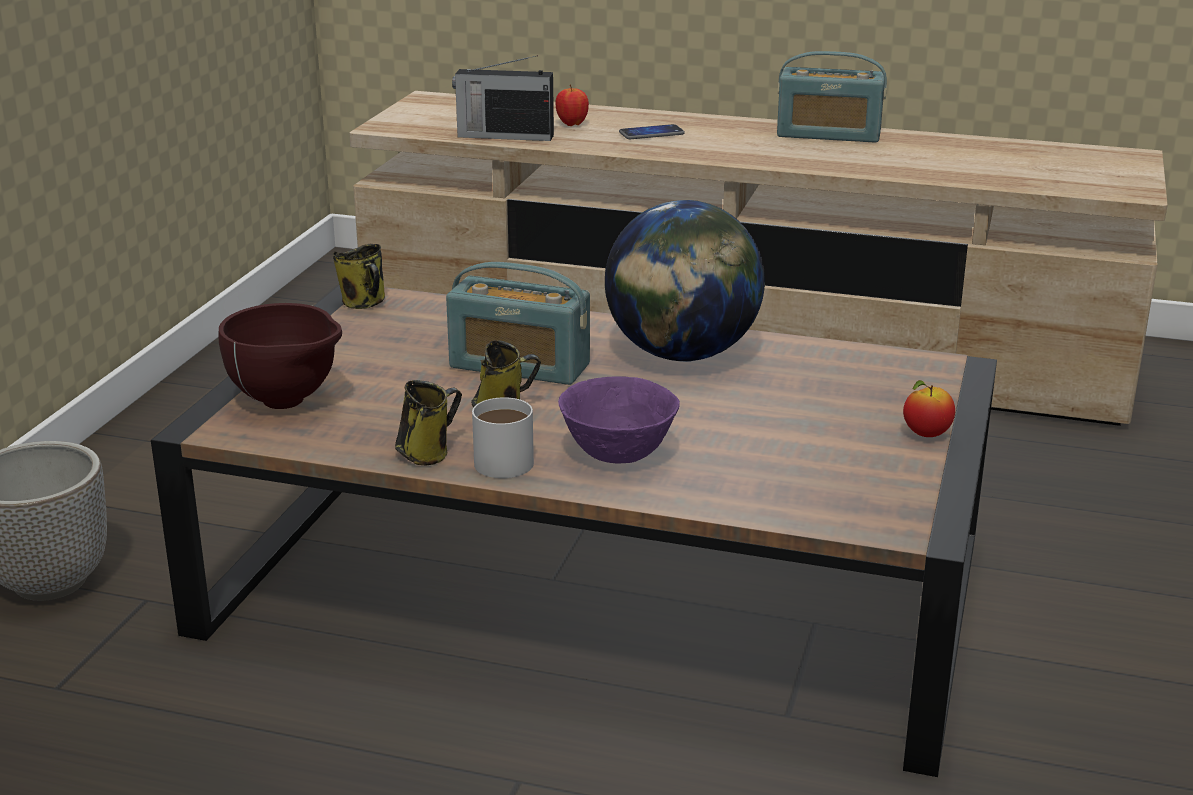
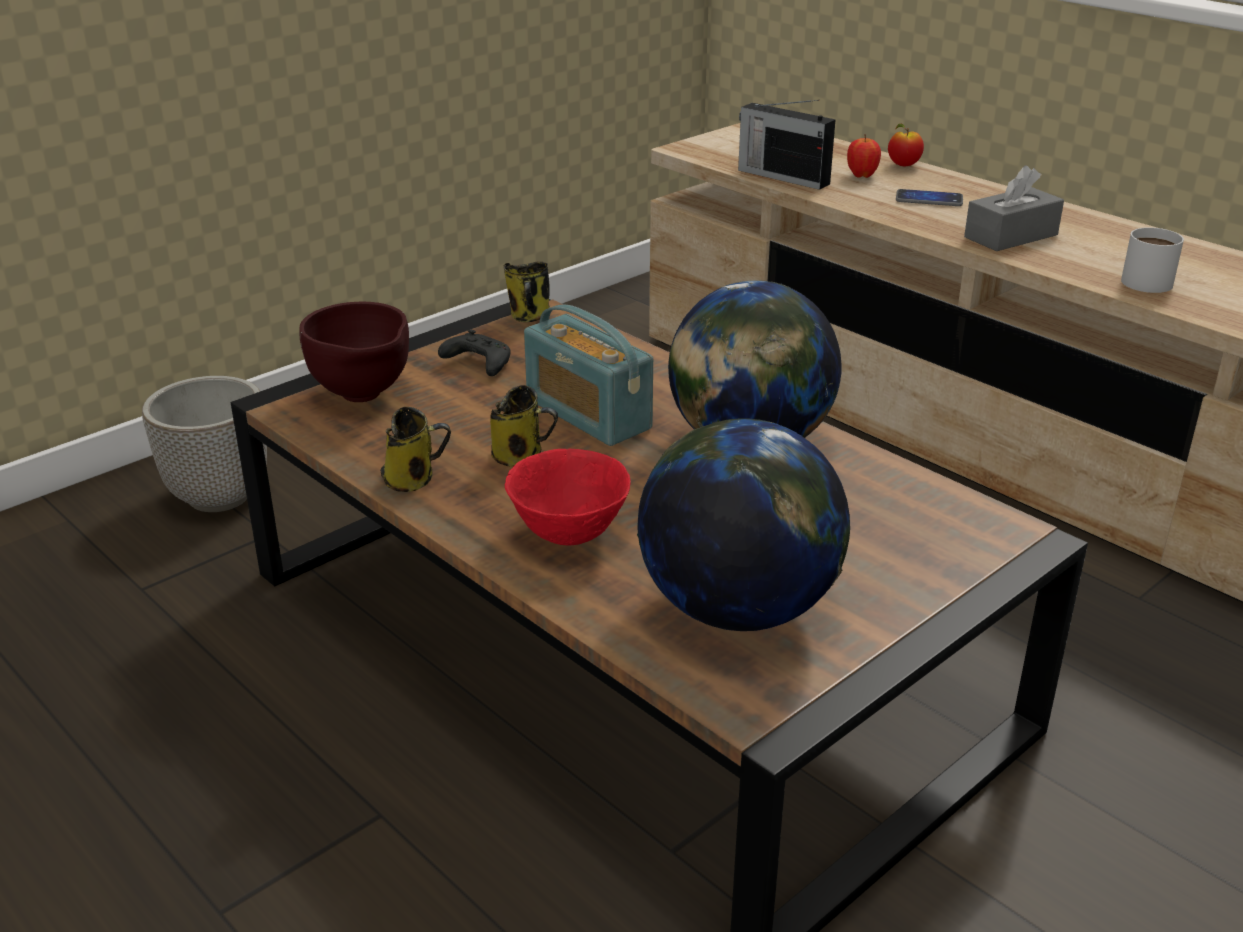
camera: 30 degrees right, 5 degrees up
white mug [472,397,534,478] -> white mug moved to [1121,227,1184,293]
purple bowl [558,376,680,463] -> red bowl [505,449,631,546]
radio [777,51,887,143] -> none
apple [903,380,955,437] -> apple moved to [888,124,924,166]
none -> black game controller [438,329,510,376]
none -> globe [637,418,850,631]
none -> grey tissue box [964,165,1064,251]

